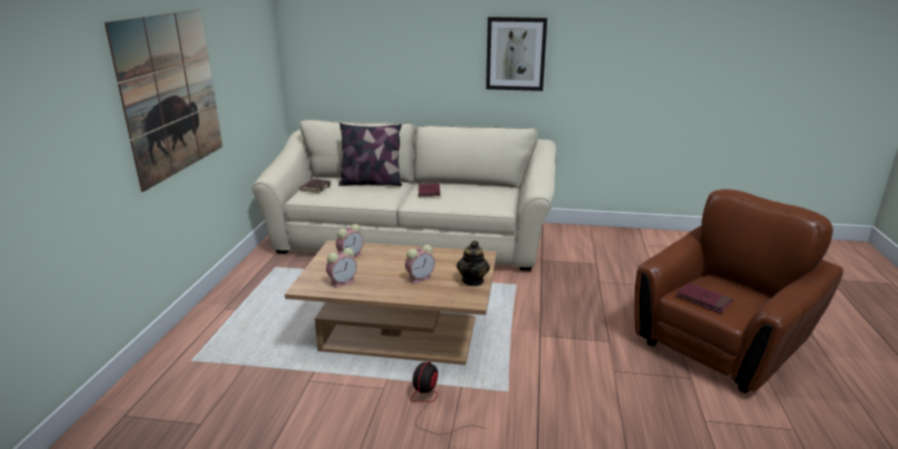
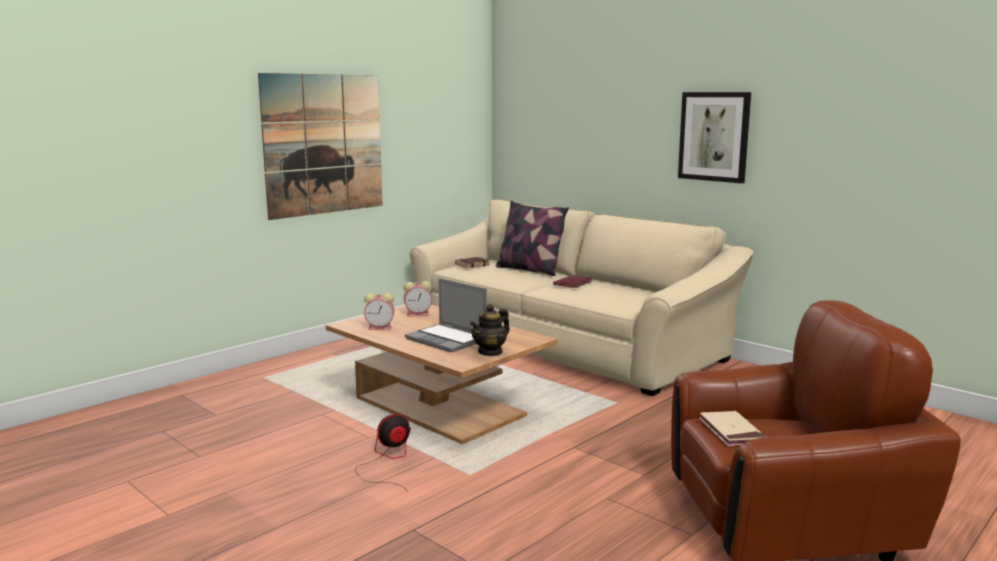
camera: 35 degrees right, 10 degrees down
alarm clock [405,245,435,284] -> laptop [405,278,487,352]
red book [676,283,733,313] -> beige book [699,411,766,446]

